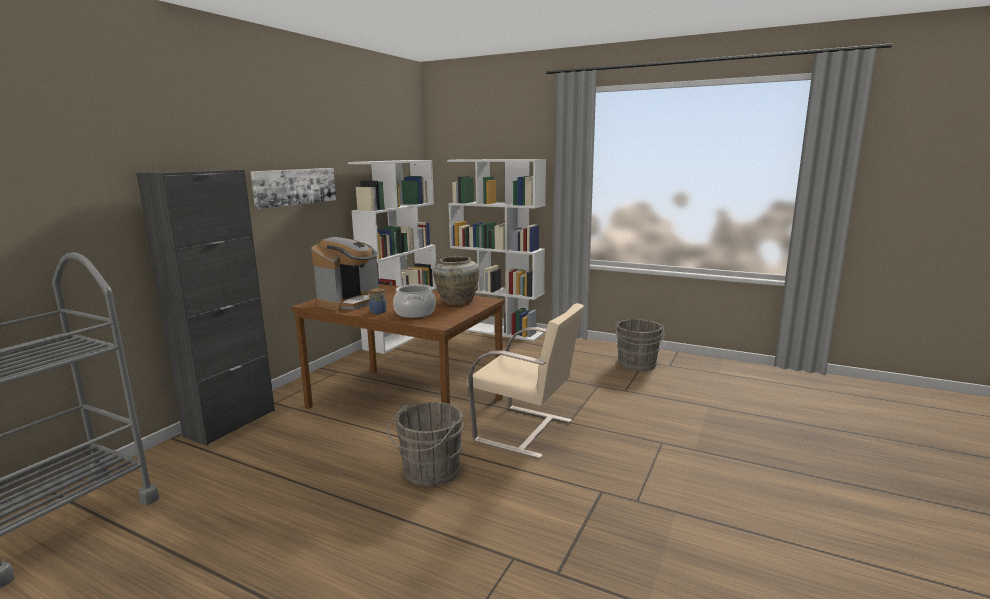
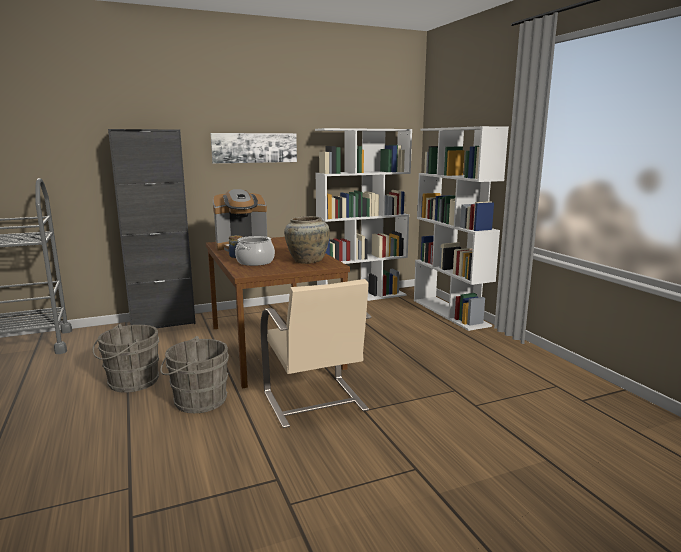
camera: 40 degrees right, 0 degrees up
grey bucket [616,319,665,371] -> grey bucket moved to [93,324,159,392]

